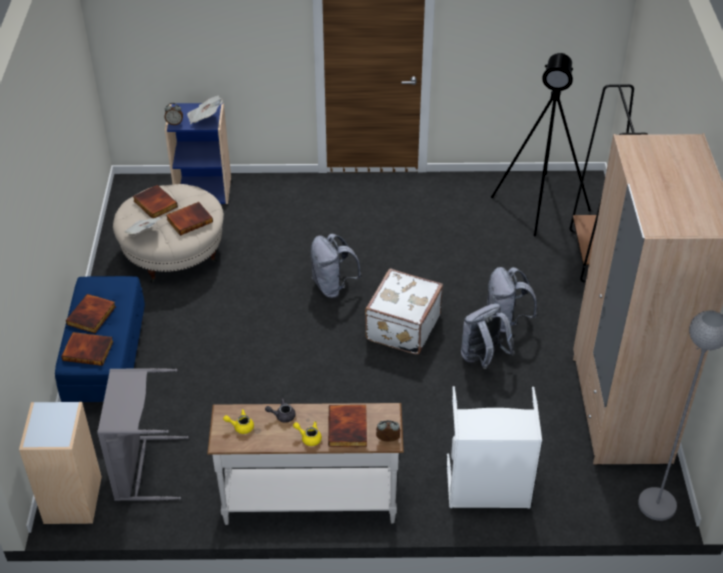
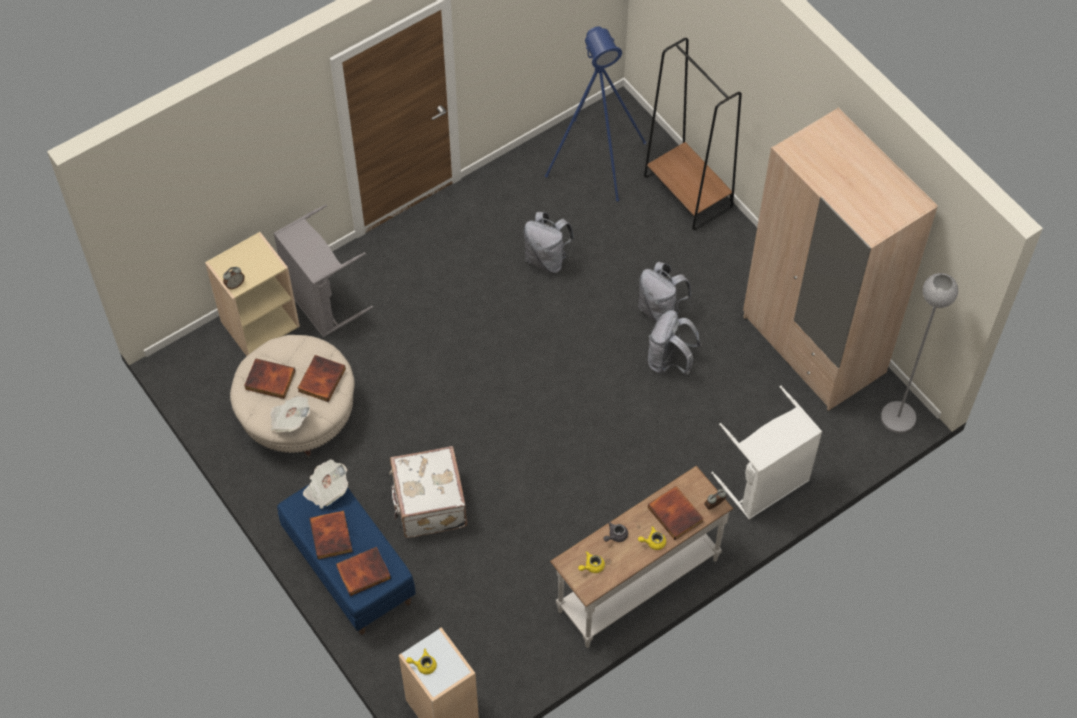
camera: 35 degrees left, 15 degrees up
grey laundry basket [97,368,189,501] -> grey laundry basket moved to [274,204,373,337]
blue bookcase [165,103,231,204] -> beige bookcase [205,232,300,356]
newspaper [187,96,223,124] -> newspaper moved to [303,460,348,509]
grey backpack [310,234,362,298] -> grey backpack moved to [524,212,575,273]
white suitcase [365,268,443,355] -> white suitcase moved to [389,446,467,538]
black floor lamp [491,53,591,236] -> blue floor lamp [545,26,646,202]
none -> yellow teapot [406,649,437,674]

